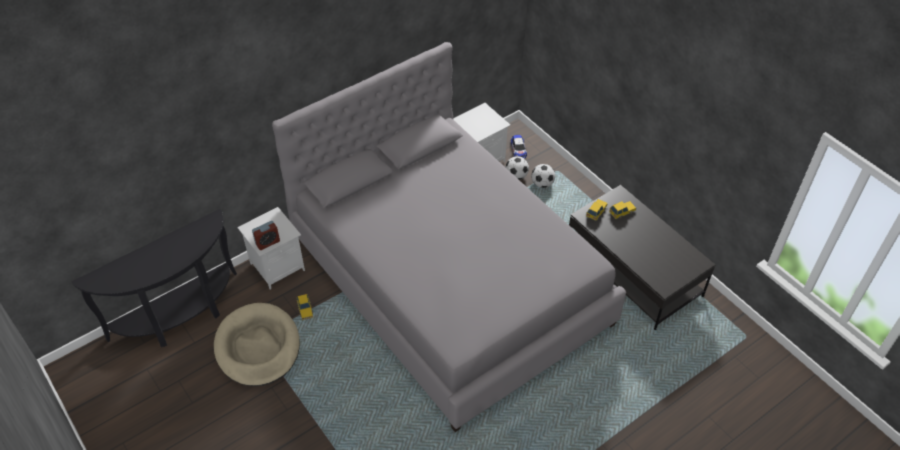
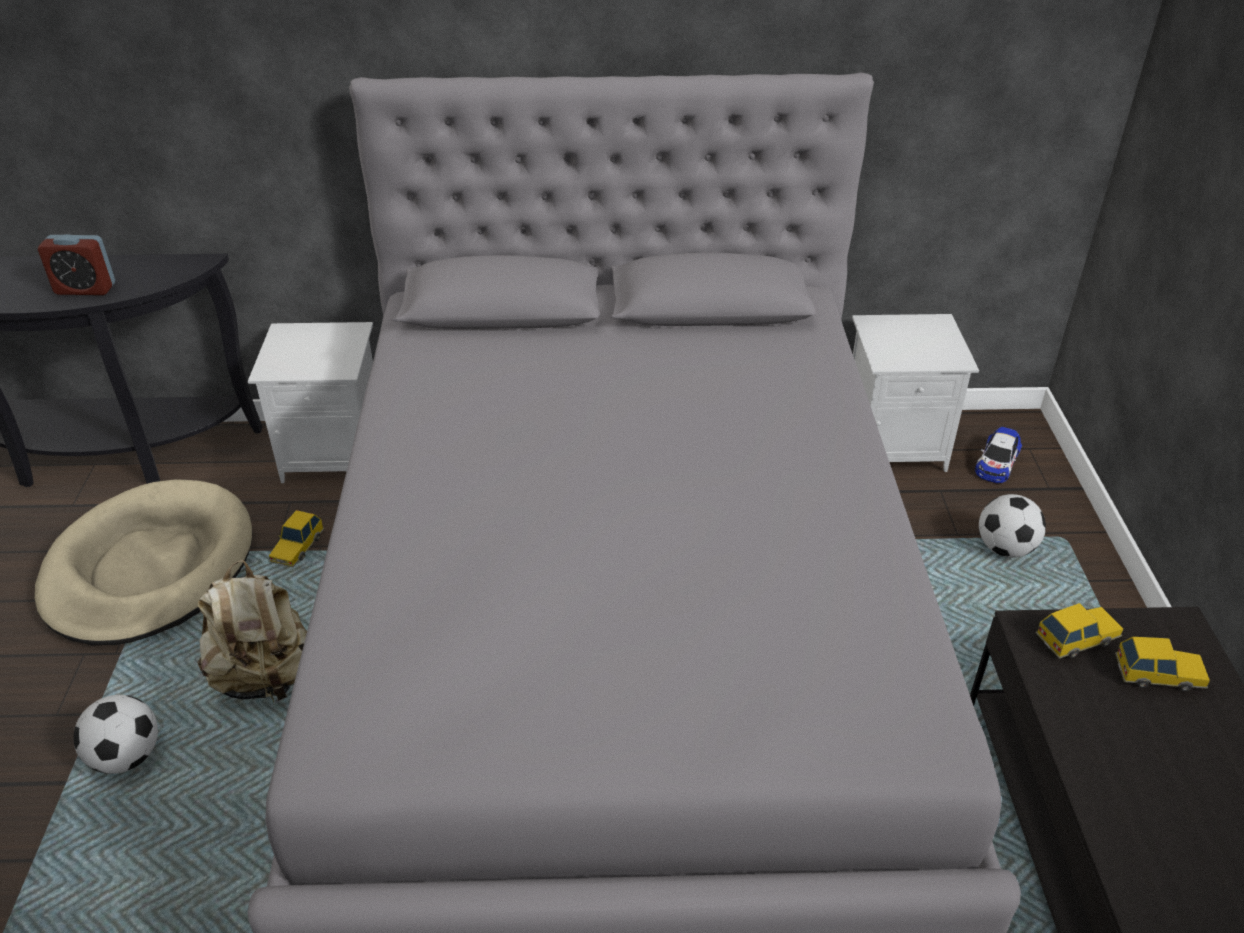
camera: 35 degrees right, 10 degrees down
alarm clock [252,221,280,250] -> alarm clock moved to [38,234,115,295]
football [505,156,529,180] -> football moved to [73,695,158,774]
none -> beige backpack [197,560,307,702]

